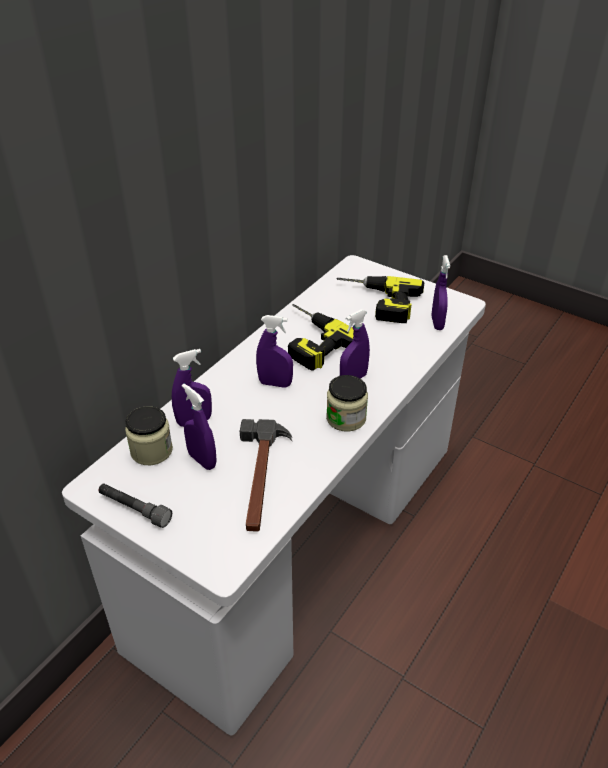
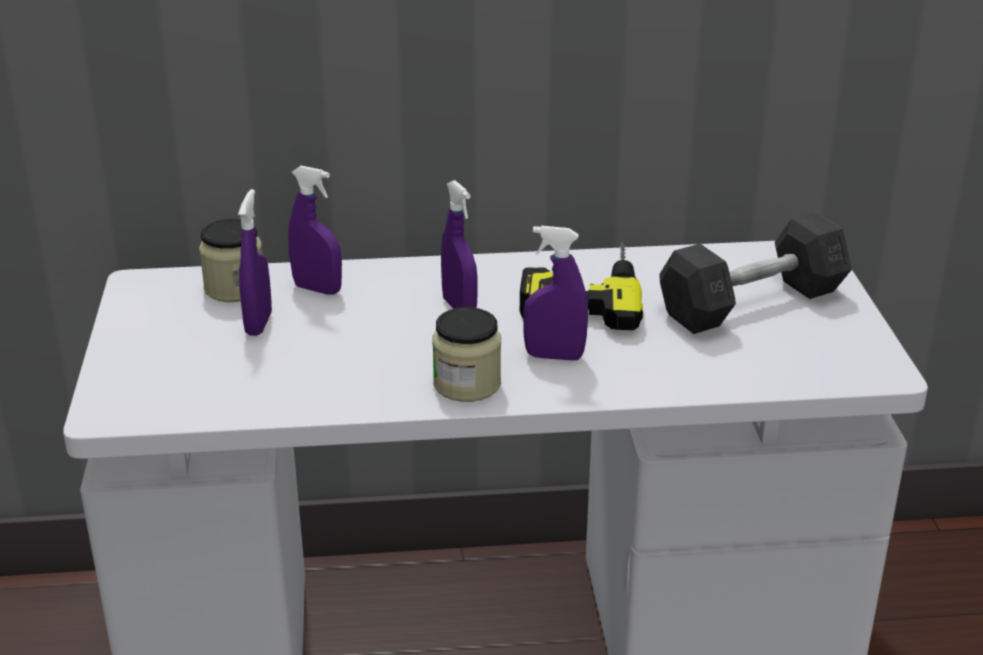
camera: 50 degrees right, 10 degrees down
grey flashlight [98,484,172,528] -> none
hammer [240,419,292,532] -> none
power drill [336,276,425,323] -> grey dumbbell [659,212,852,334]
purple spray bottle [431,255,450,330] -> none

